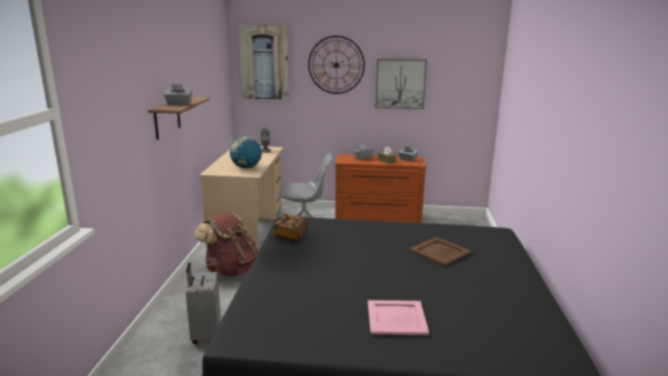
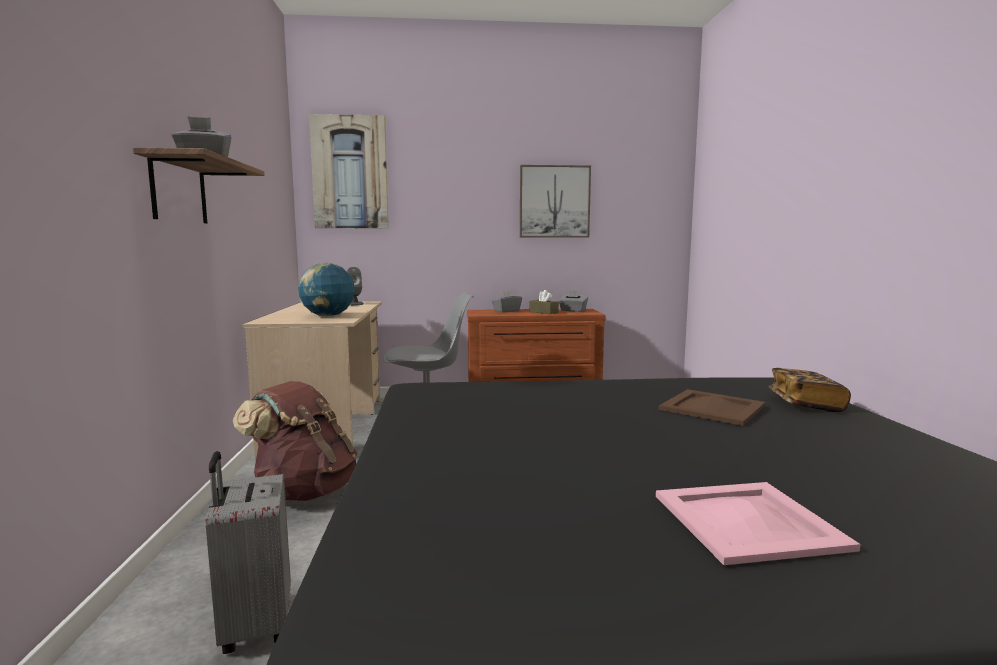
camera: 10 degrees left, 10 degrees down
book [273,214,309,242] -> book moved to [768,368,851,412]
wall clock [308,36,365,94] -> none

